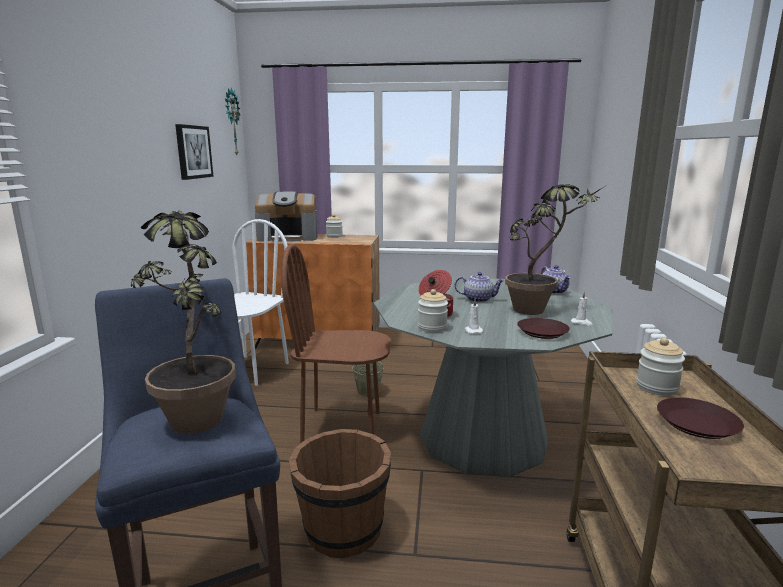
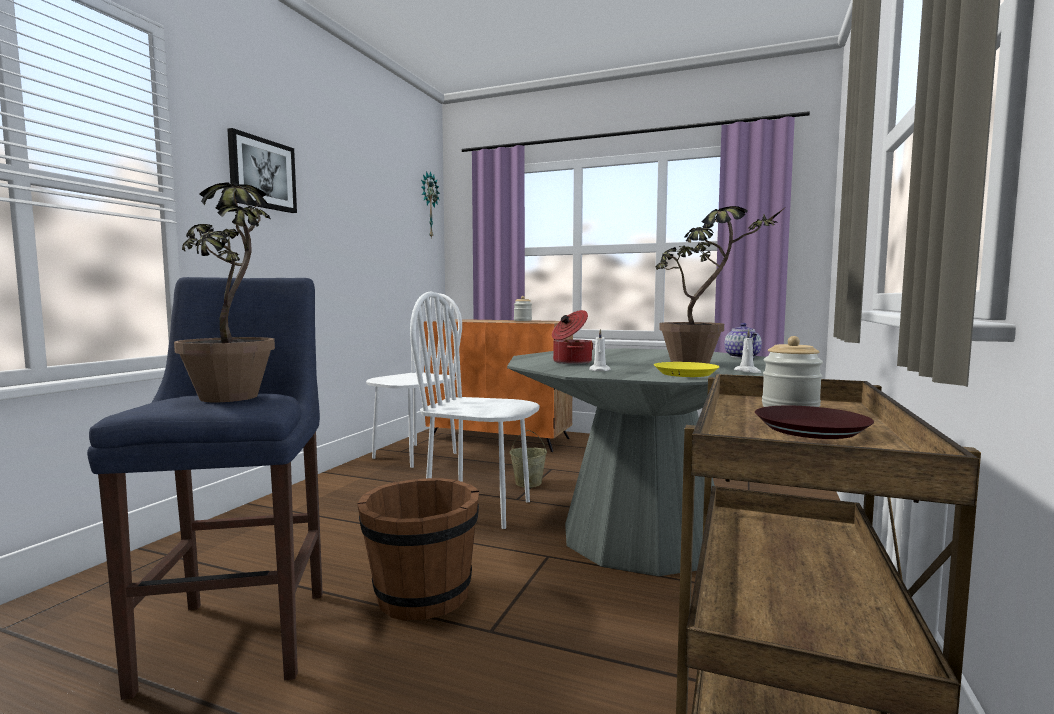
camera: 15 degrees right, 10 degrees down
picture [175,124,214,180] -> picture moved to [227,128,297,213]
coffee machine [255,191,318,242] -> none
brown chair [281,244,391,444] -> white chair [410,291,540,529]
jar [418,289,448,332] -> none
teapot [455,272,505,303] -> none
brown plate [517,318,570,339] -> yellow plate [654,362,720,377]

